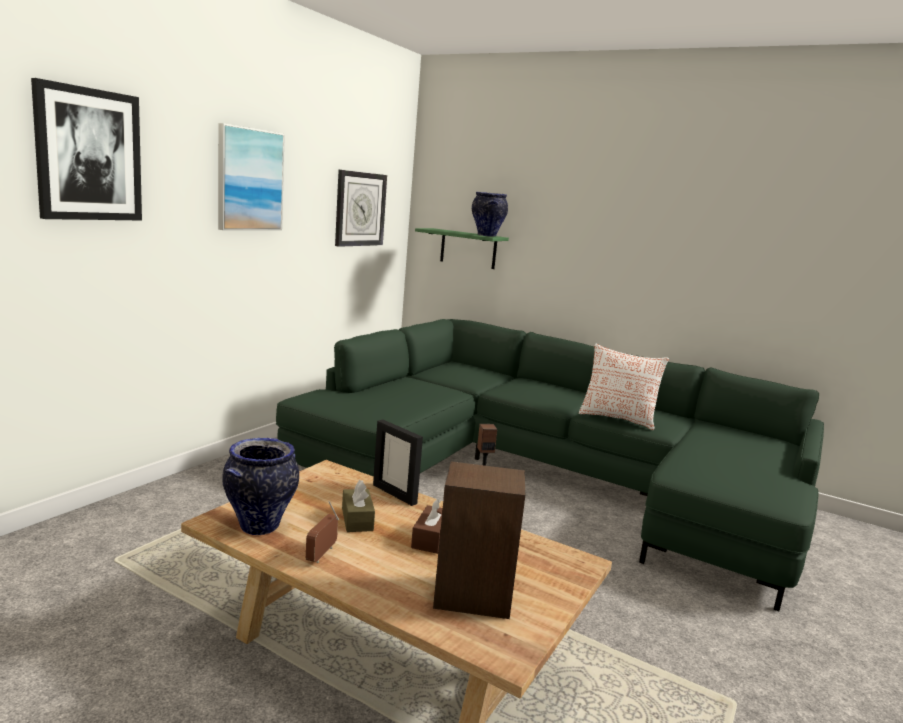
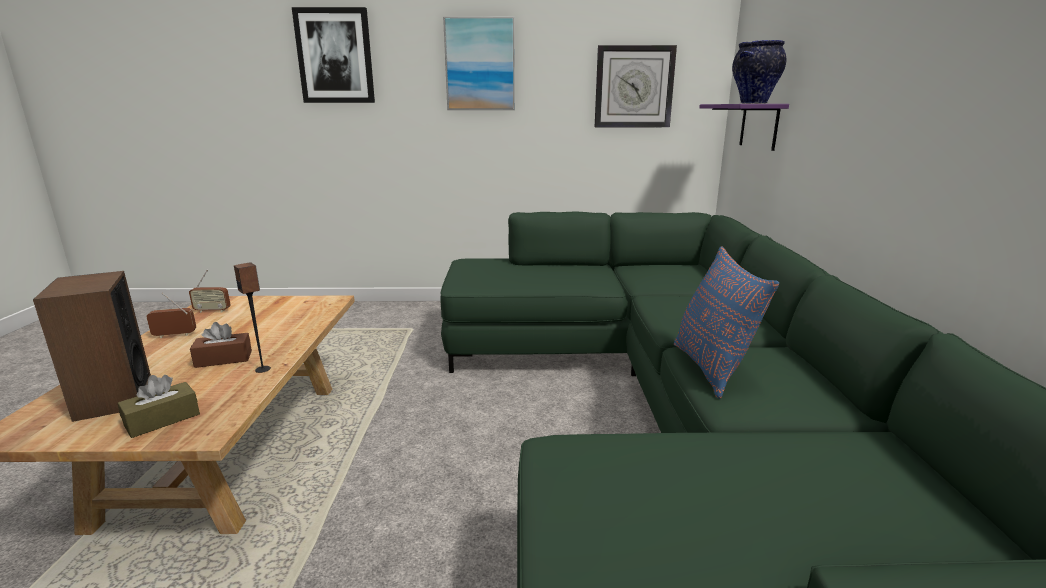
camera: 60 degrees right, 5 degrees up
vase [222,438,299,535] -> radio [189,270,231,313]
brown tissue box [342,480,375,532] -> brown tissue box moved to [118,375,200,438]
picture frame [373,419,423,506] -> none
green shelf [415,228,509,269] -> purple shelf [699,104,789,151]
white pillow [579,344,669,430] -> blue pillow [674,246,779,399]

